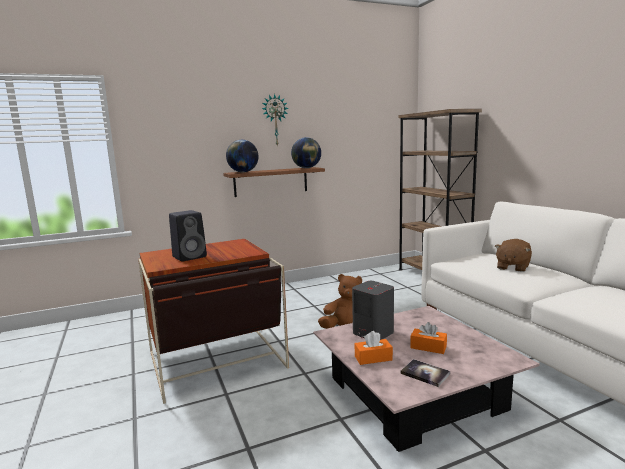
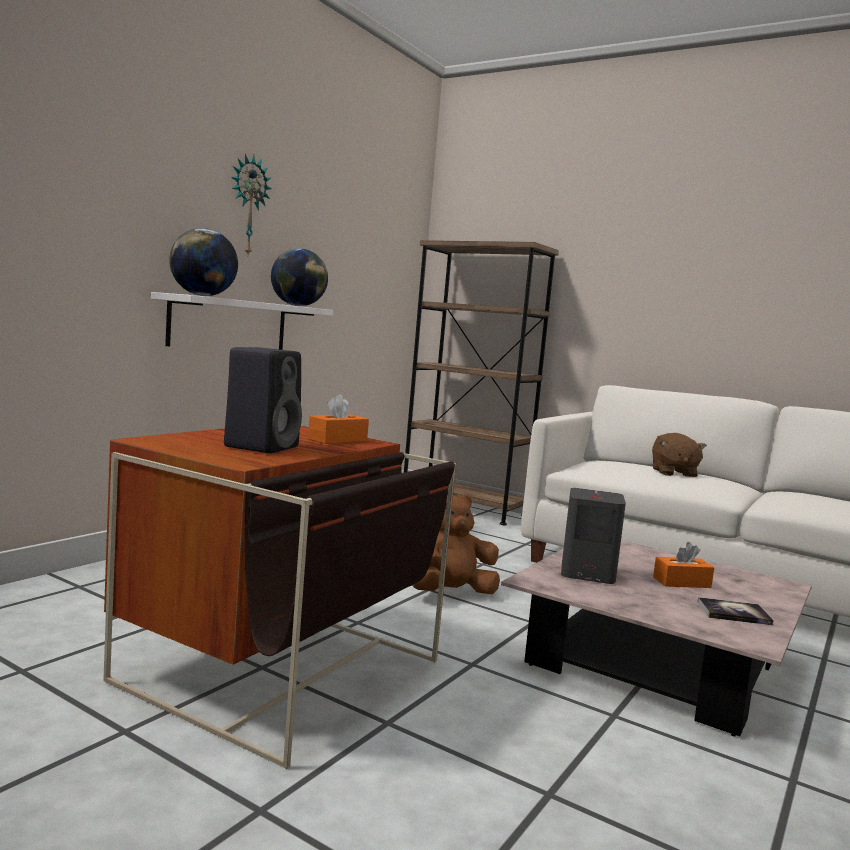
camera: 35 degrees left, 5 degrees down
brown shelf [223,167,325,197] -> white shelf [151,292,333,350]
orange tissue box [355,331,393,365] -> orange tissue box moved to [308,394,369,444]

